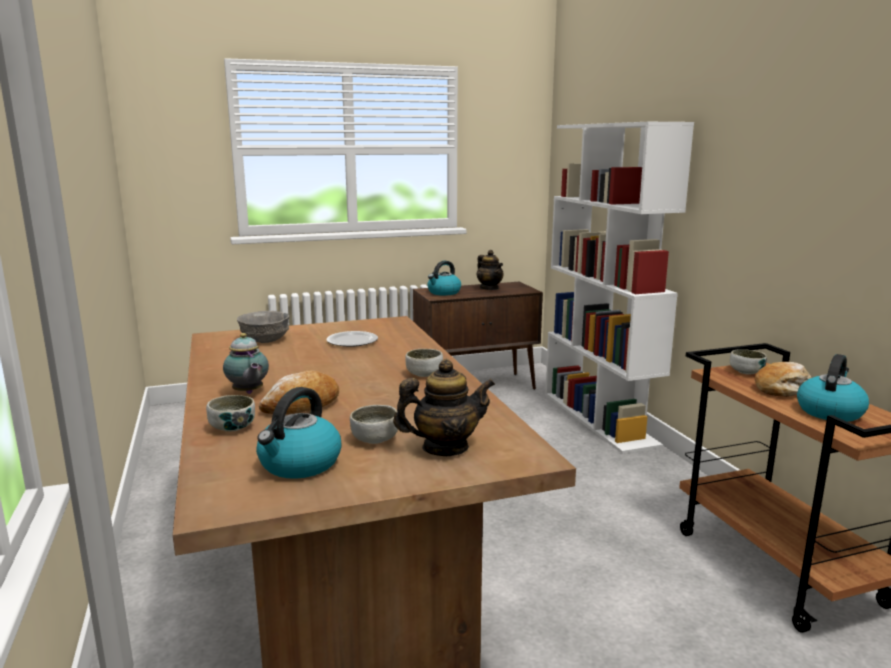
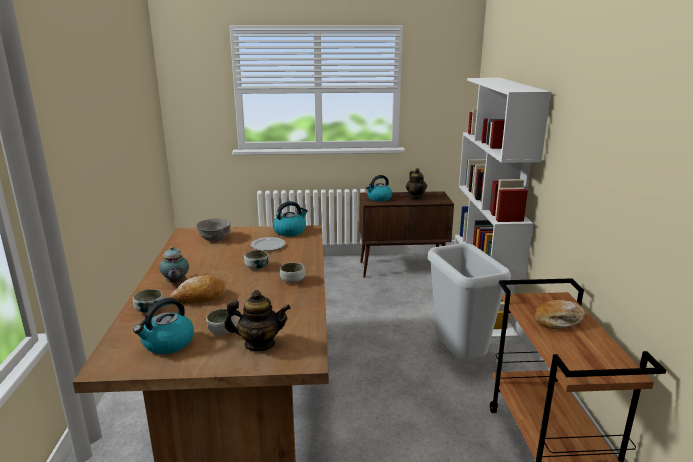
camera: 15 degrees right, 5 degrees up
bowl [730,349,767,375] -> bowl moved to [244,250,269,270]
kettle [797,354,869,422] -> kettle moved to [273,201,308,236]
none -> grey trash can [428,243,511,360]

